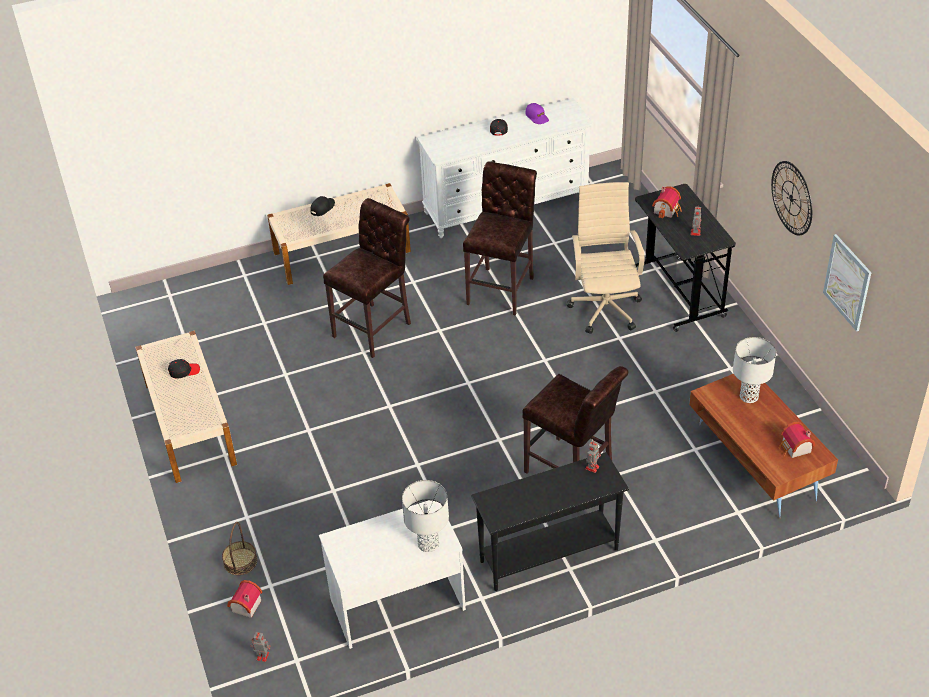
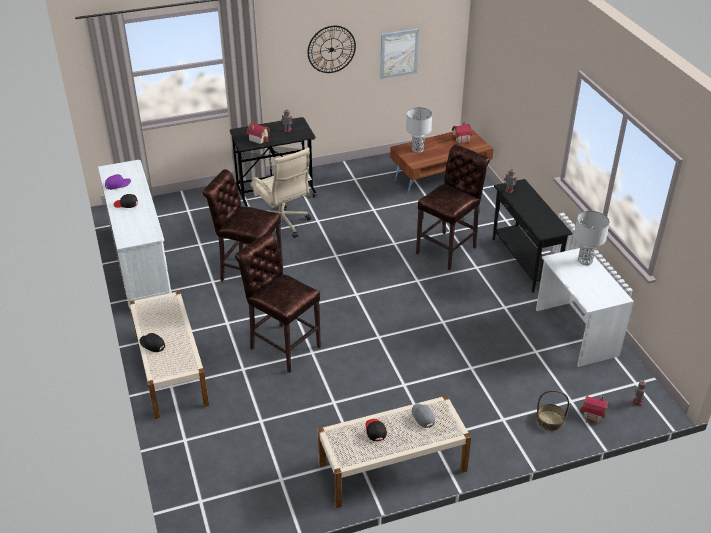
camera: 90 degrees left, 5 degrees down
beige office chair [567,182,645,334] -> beige office chair turned 120 degrees counterclockwise [251,148,312,238]
none -> grey cap [412,404,435,428]

